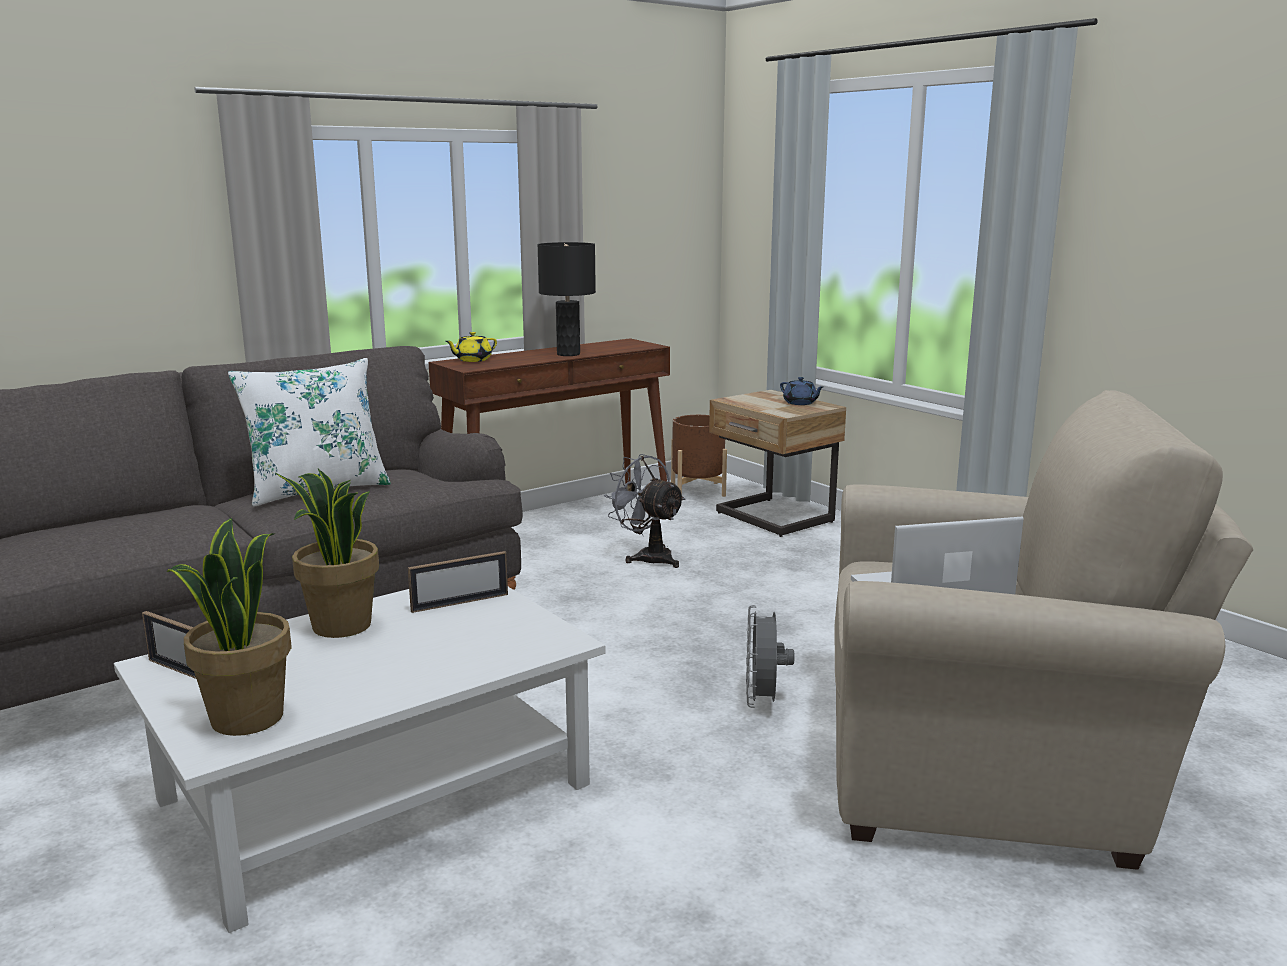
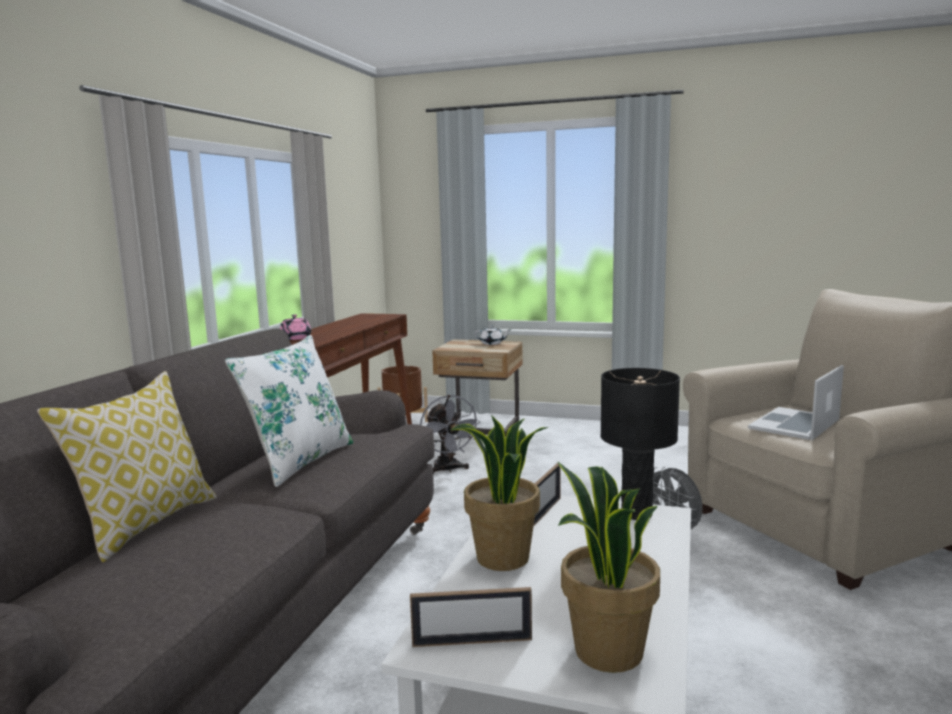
camera: 35 degrees left, 5 degrees down
yellow teapot [446,332,497,362] -> pink teapot [280,315,311,340]
black table lamp [537,242,596,356] -> black table lamp moved to [601,368,680,520]
grey fan [604,454,685,568] -> grey fan turned 120 degrees counterclockwise [420,395,481,474]
blue teapot [780,377,823,405] -> white teapot [474,325,510,345]
none -> pillow [37,371,217,562]

